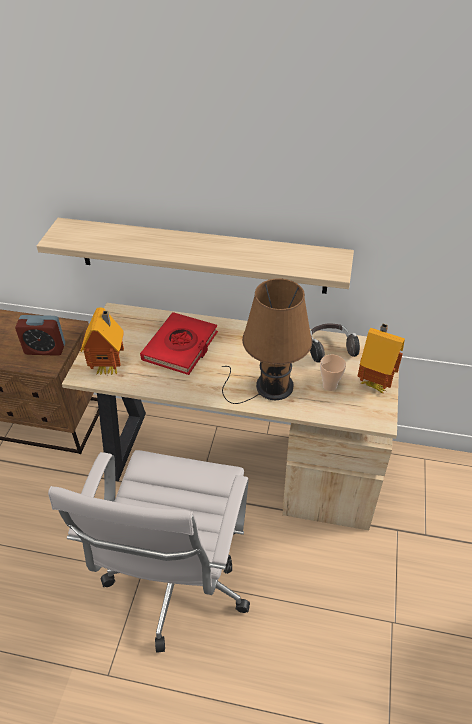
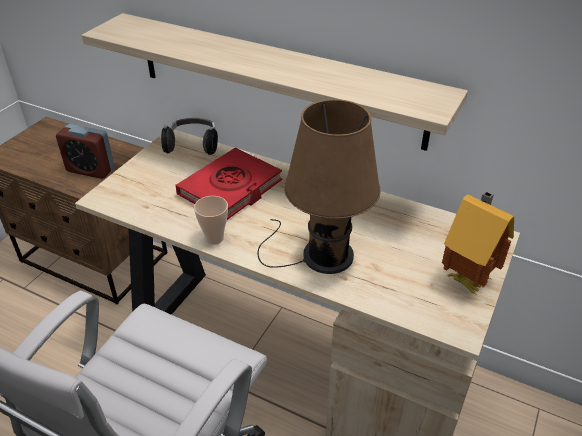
camera: 15 degrees right, 5 degrees down
toy house [80,307,124,376] -> none
headphones [310,324,360,363] -> headphones moved to [161,118,218,155]
cup [320,354,346,391] -> cup moved to [194,196,228,245]

